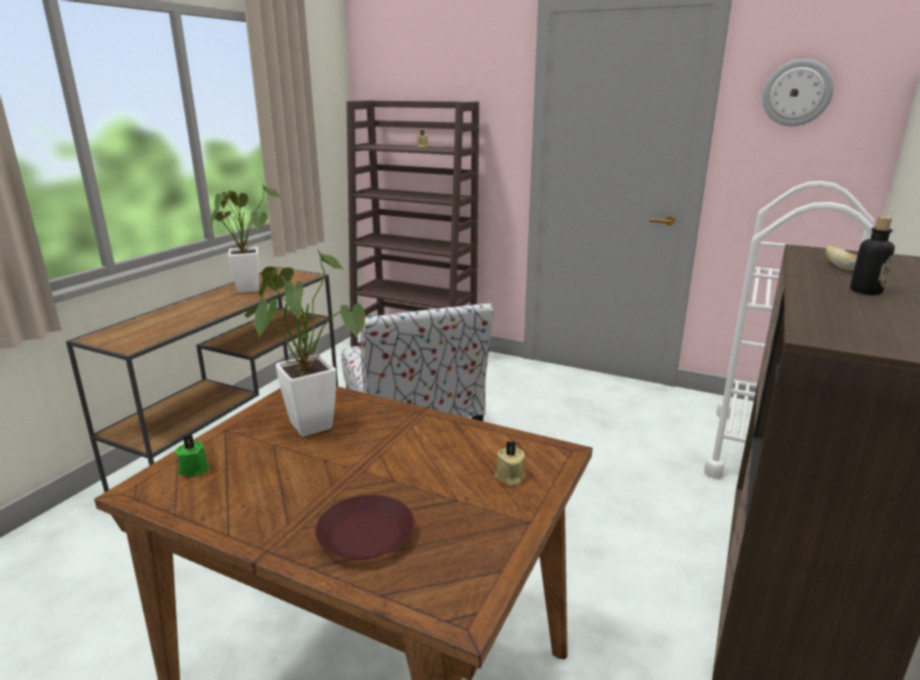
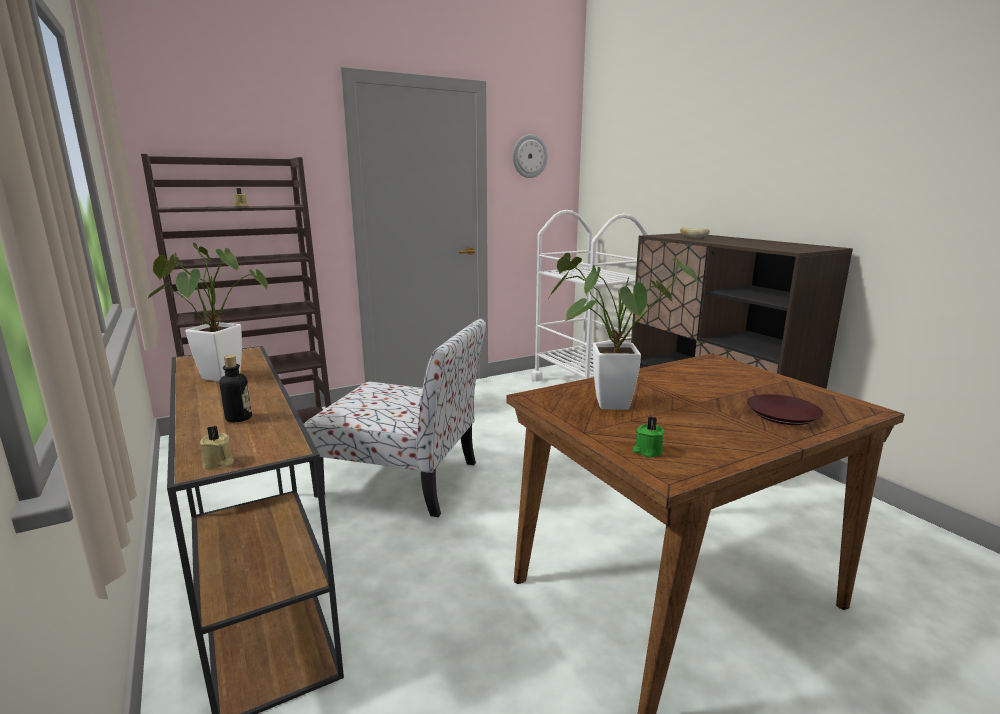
camera: 55 degrees left, 5 degrees down
beige candle [495,441,525,486] -> beige candle moved to [200,426,234,469]
bottle [850,216,895,295] -> bottle moved to [219,355,252,422]

